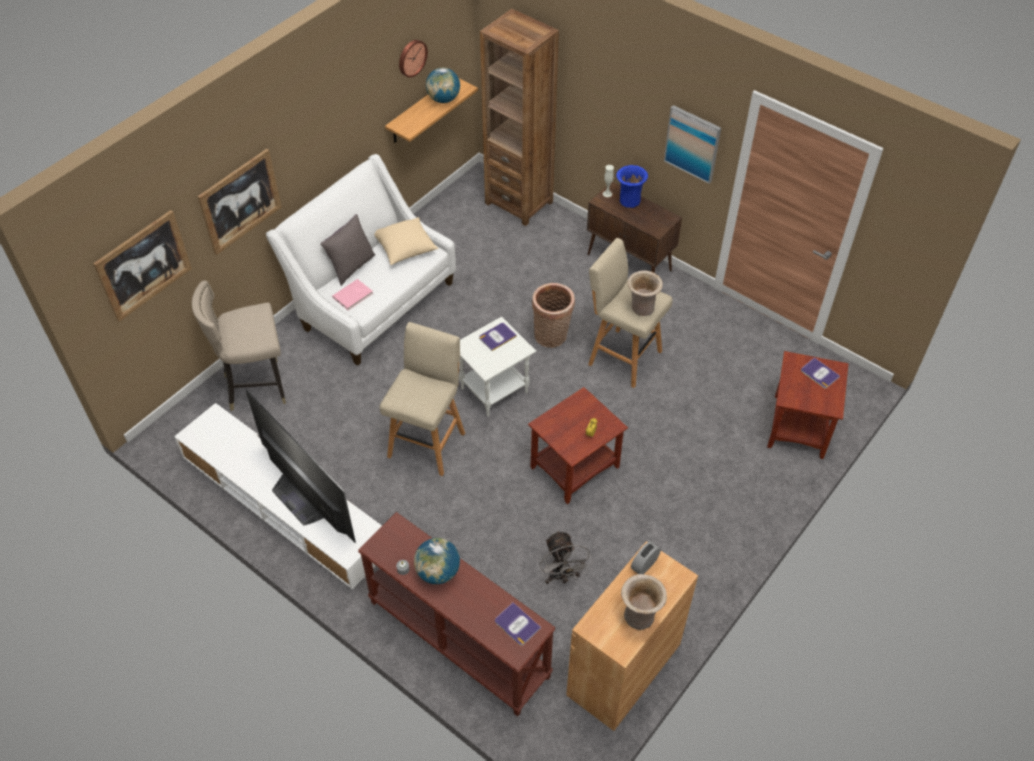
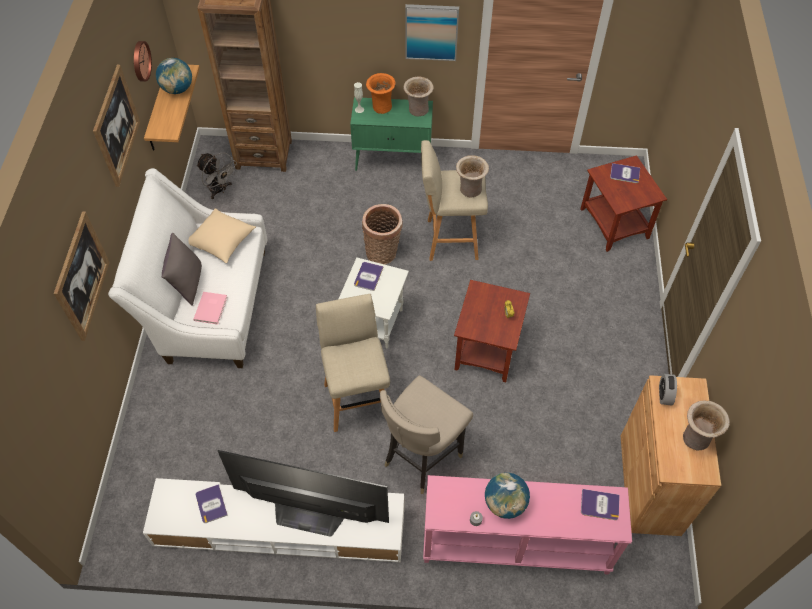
camera: 35 degrees left, 5 degrees up
picture [93,210,192,322] -> picture moved to [93,65,140,187]
beige stool [192,280,286,411] -> beige stool moved to [380,375,473,494]
brown console table [358,512,555,717] -> pink console table [423,475,632,575]
grey fan [540,530,593,584] -> grey fan moved to [196,152,237,199]
brown cabinet [587,181,682,273] -> green cabinet [350,97,433,171]
blue vase [616,165,648,208] -> orange vase [366,73,396,114]
none -> book [196,484,228,523]
none -> beige vase [403,76,434,116]

